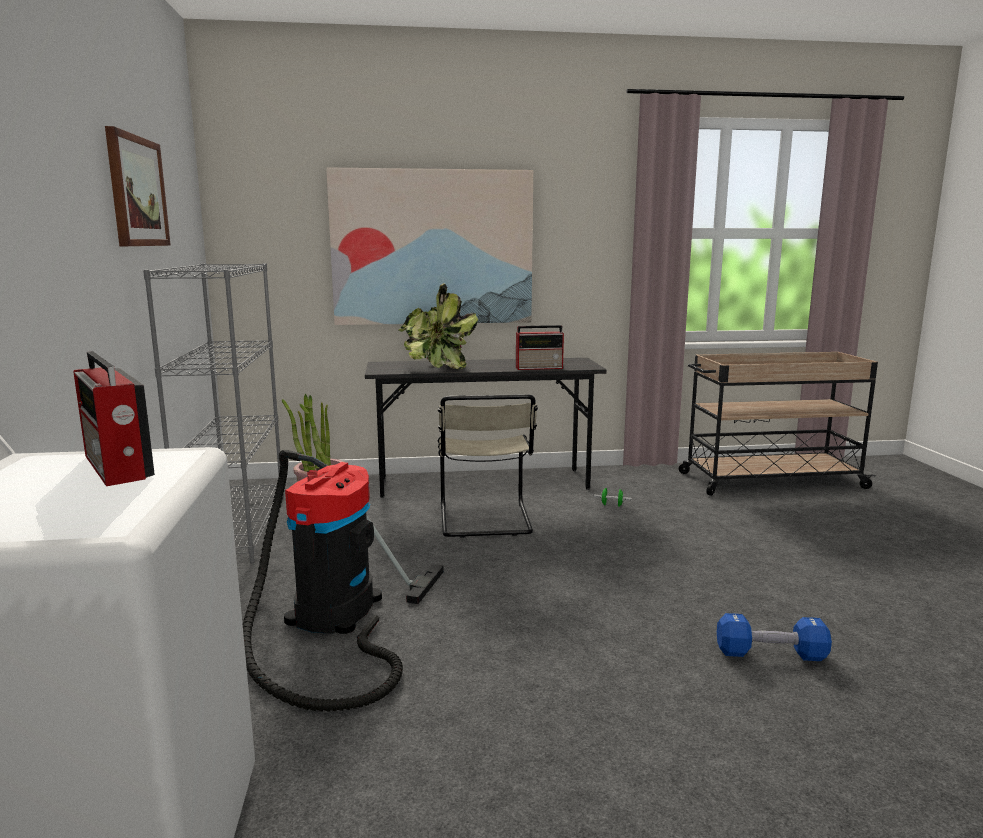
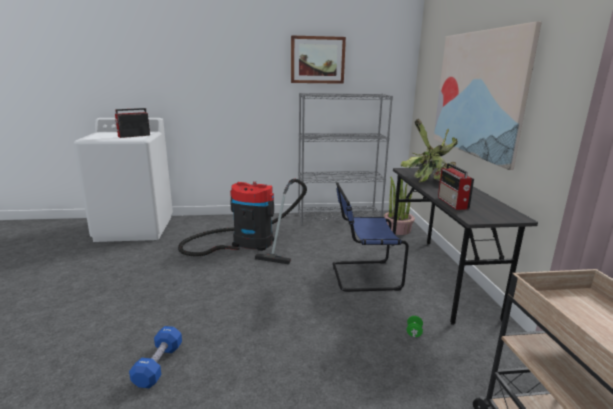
camera: 90 degrees right, 5 degrees up
beige chair [438,394,538,537] -> blue chair [333,182,409,292]

